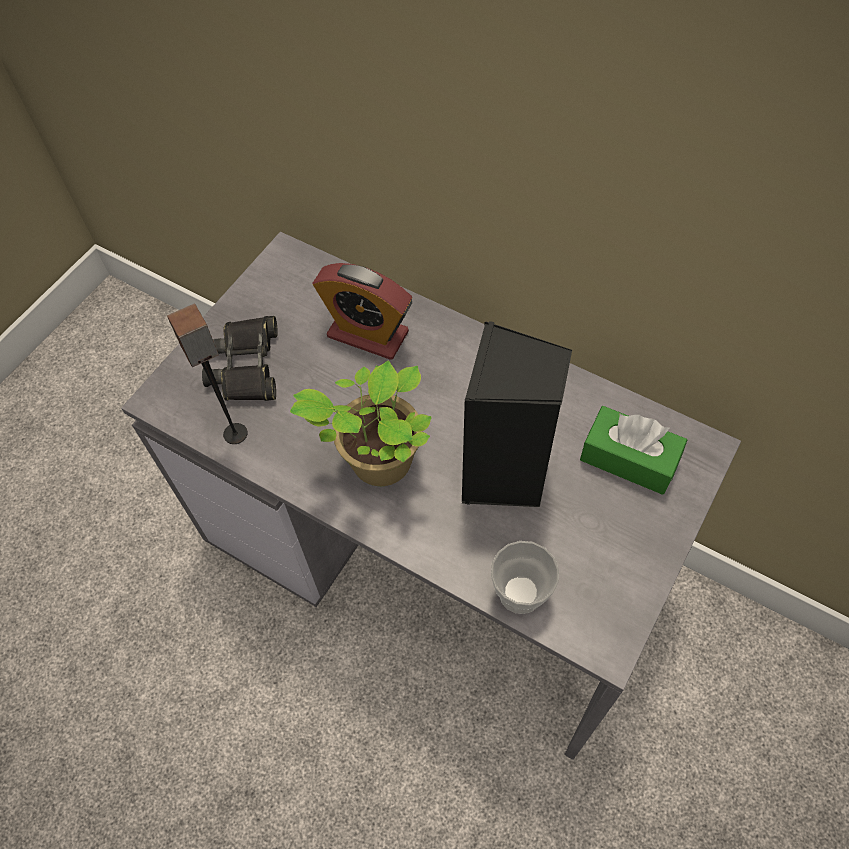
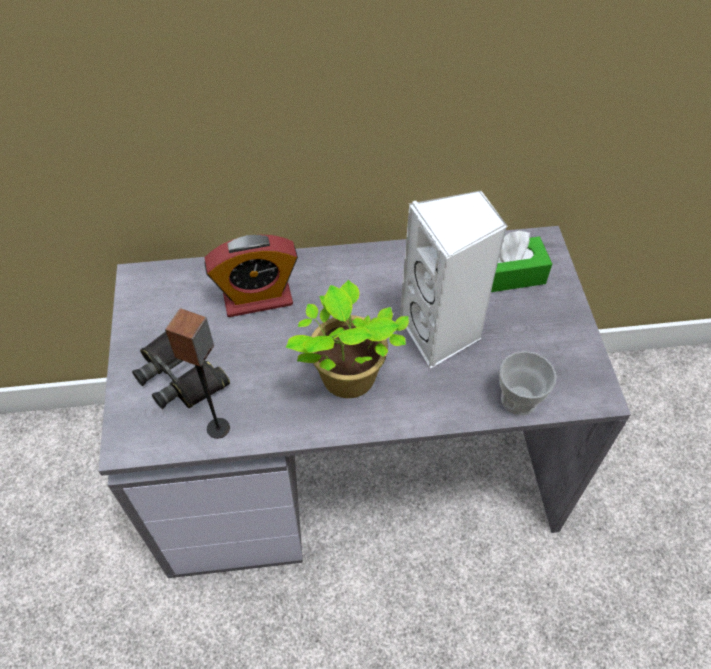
camera: 40 degrees left, 5 degrees down
black speaker [462,321,572,507] -> white speaker [400,190,508,369]

